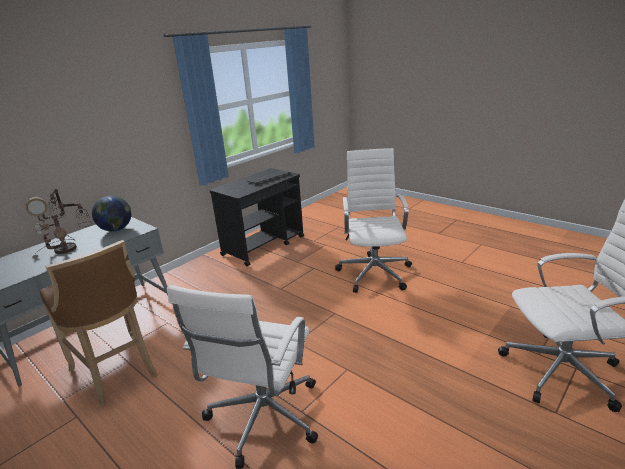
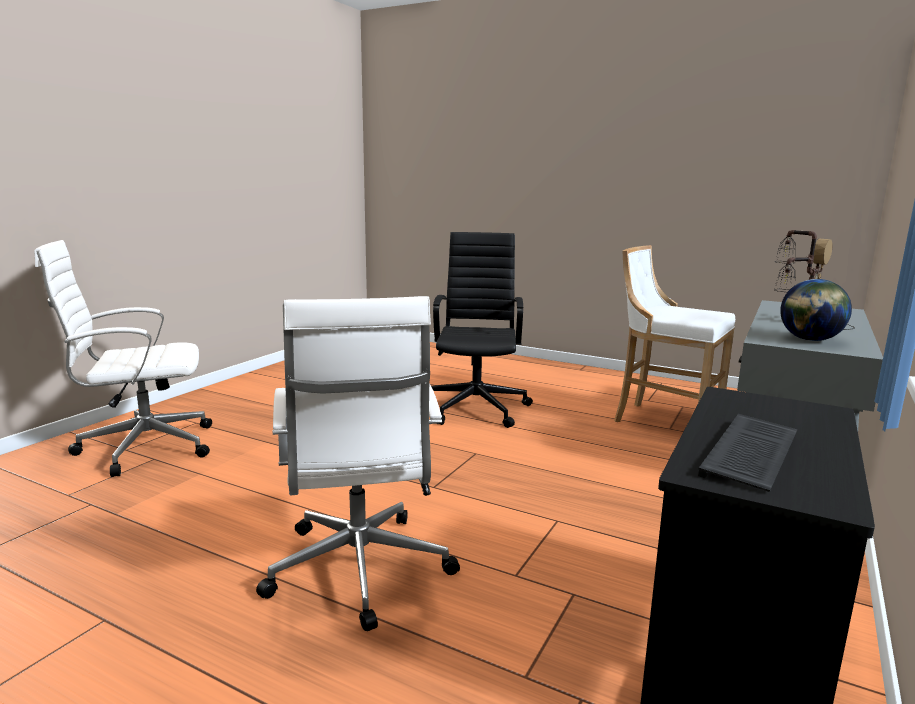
camera: 165 degrees right, 10 degrees down
brown stool [40,240,158,406] -> white stool [614,245,735,422]
white office chair [167,285,318,469] -> black office chair [431,232,533,428]

